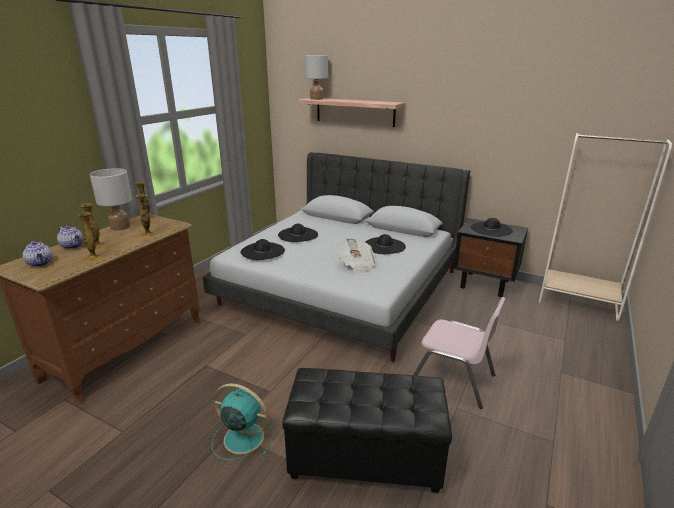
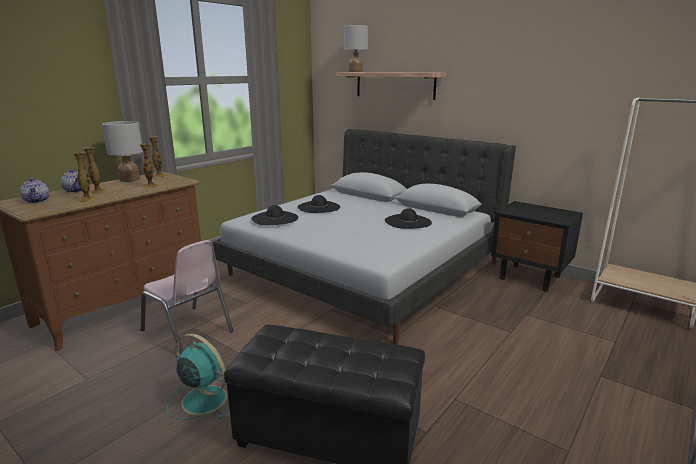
camera: 10 degrees right, 5 degrees down
newspaper [339,238,376,274] -> none
pink chair [413,297,506,409] -> pink chair moved to [141,240,234,355]
black hat [471,218,513,237] -> none

